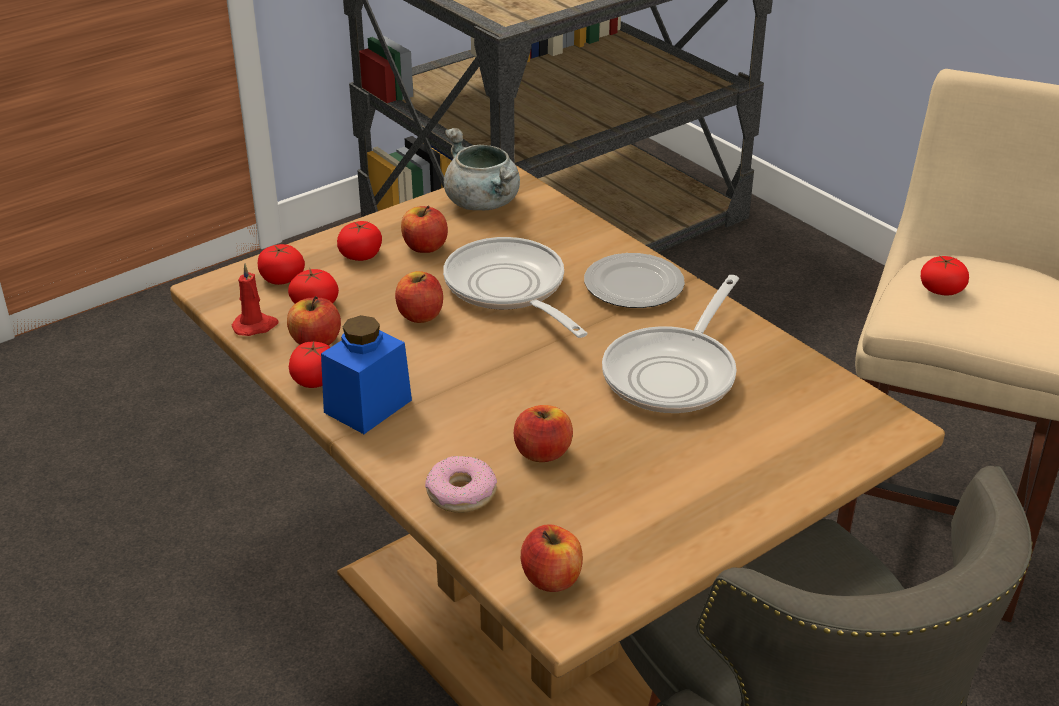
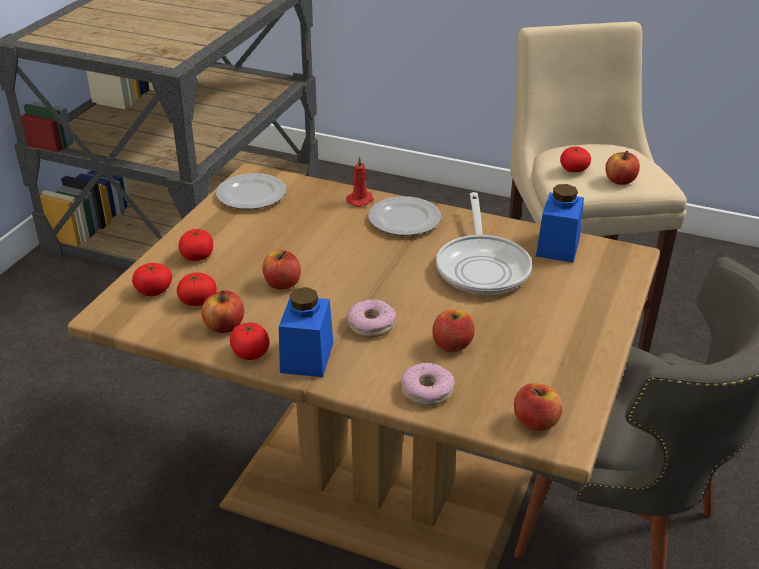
camera: 30 degrees left, 0 degrees up
red candle [232,263,278,336] -> red candle moved to [346,156,374,207]
apple [401,206,448,253] -> apple moved to [605,151,640,185]
frying pan [443,237,588,338] -> none
grey cooking pot [444,128,520,210] -> plate [216,173,286,209]
none -> donut [347,299,396,338]
none -> blue jar [536,184,584,263]

